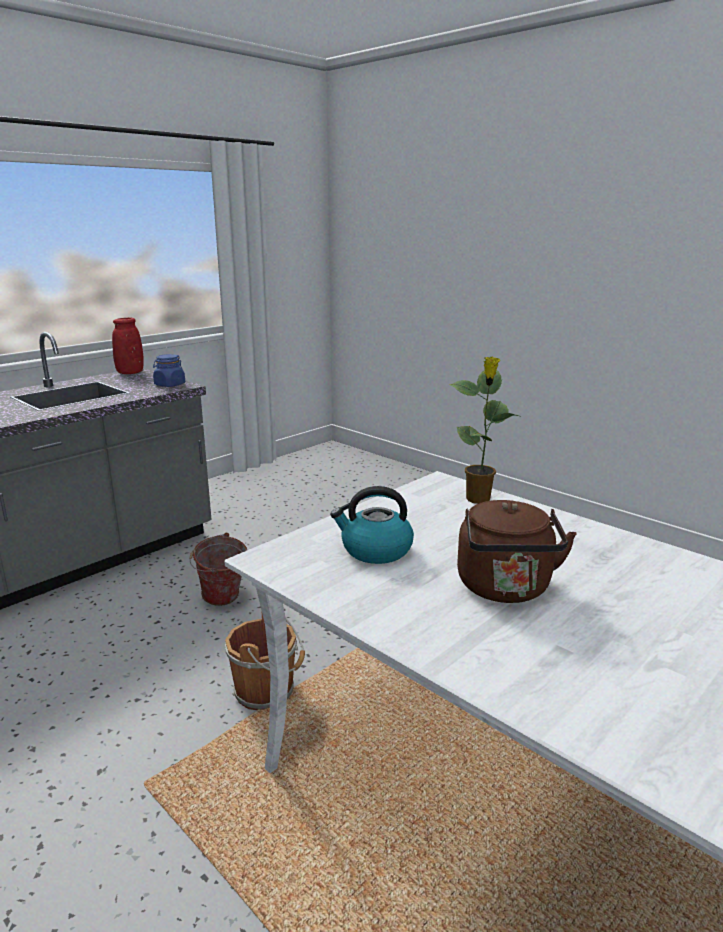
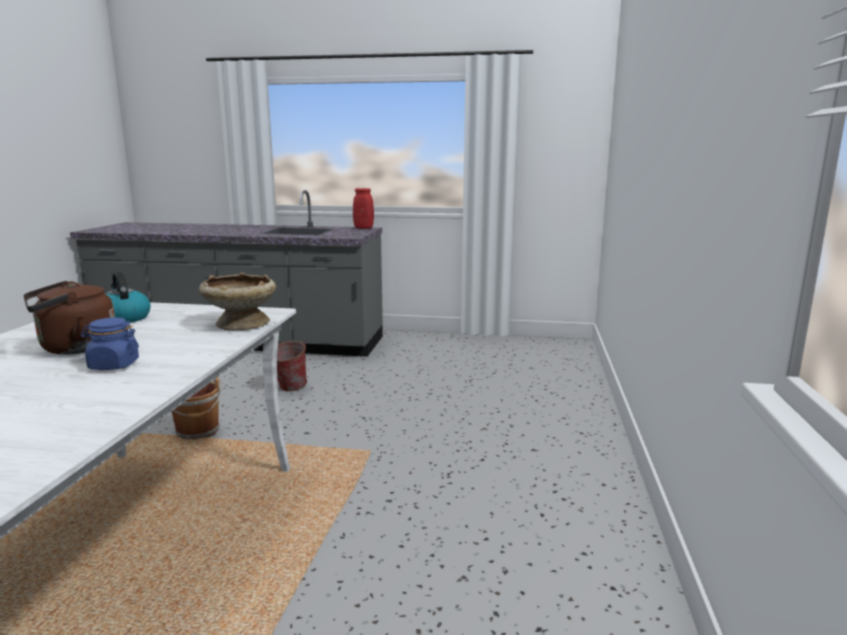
camera: 55 degrees right, 5 degrees down
blue jar [153,354,185,387] -> blue jar moved to [81,318,139,370]
potted plant [449,356,519,504] -> beige bowl [198,272,276,330]

